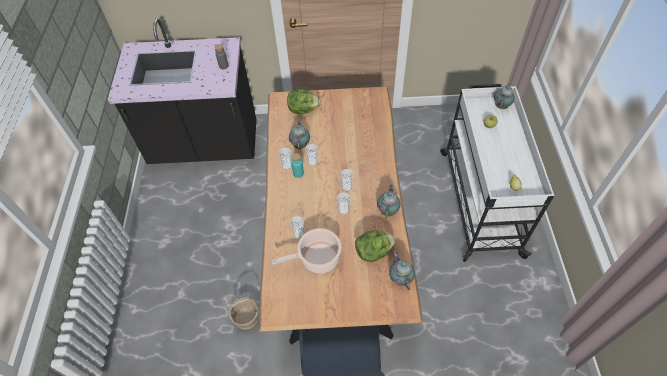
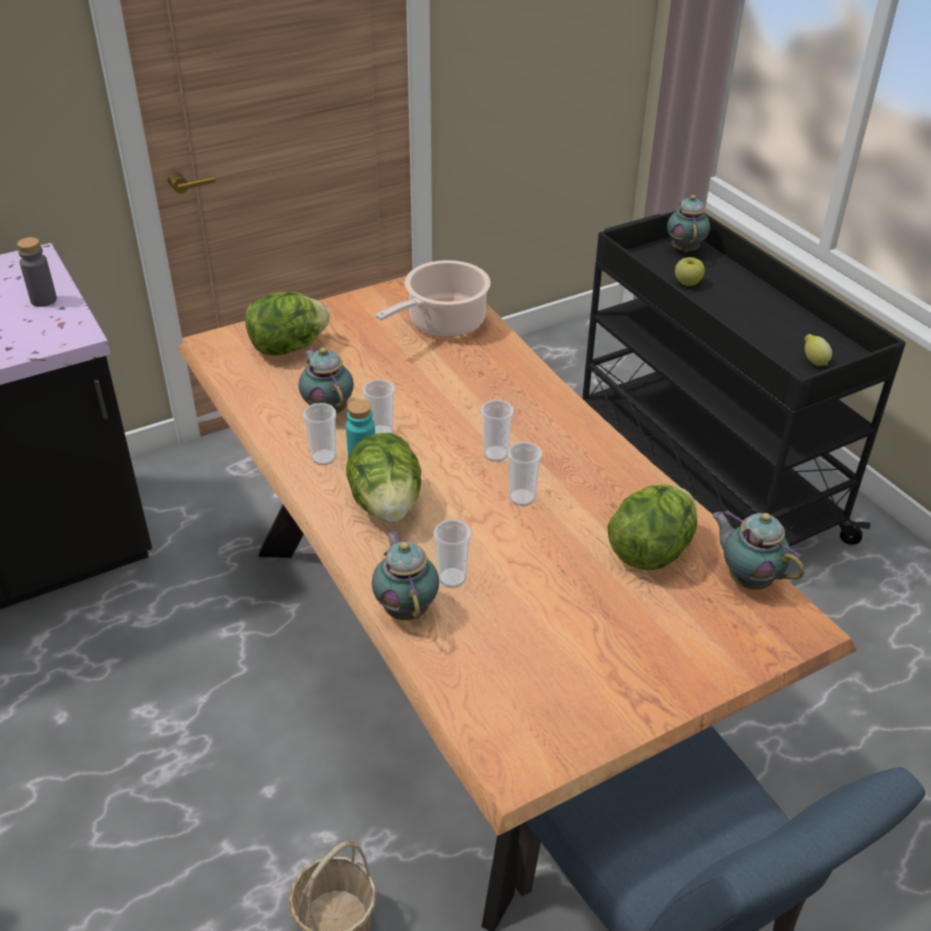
camera: 30 degrees left, 15 degrees down
cooking pot [272,228,341,274] -> cooking pot moved to [376,260,491,337]
teapot [377,184,401,219] -> teapot moved to [372,531,439,620]
white cart [440,84,554,262] -> black cart [582,211,906,547]
none -> lettuce [346,433,421,522]

